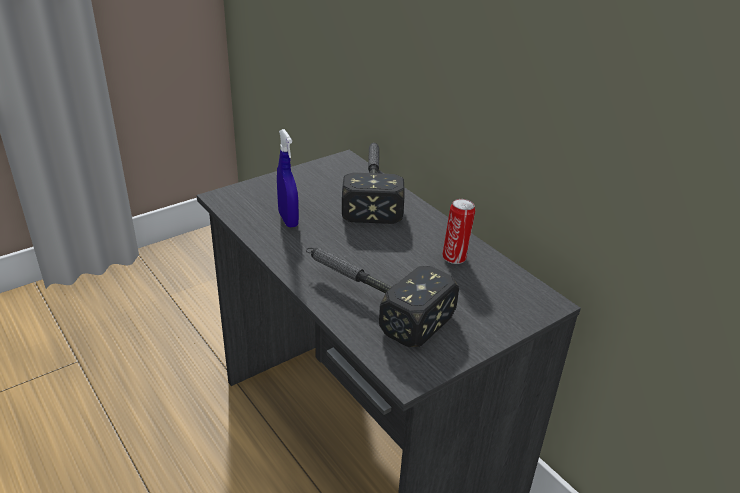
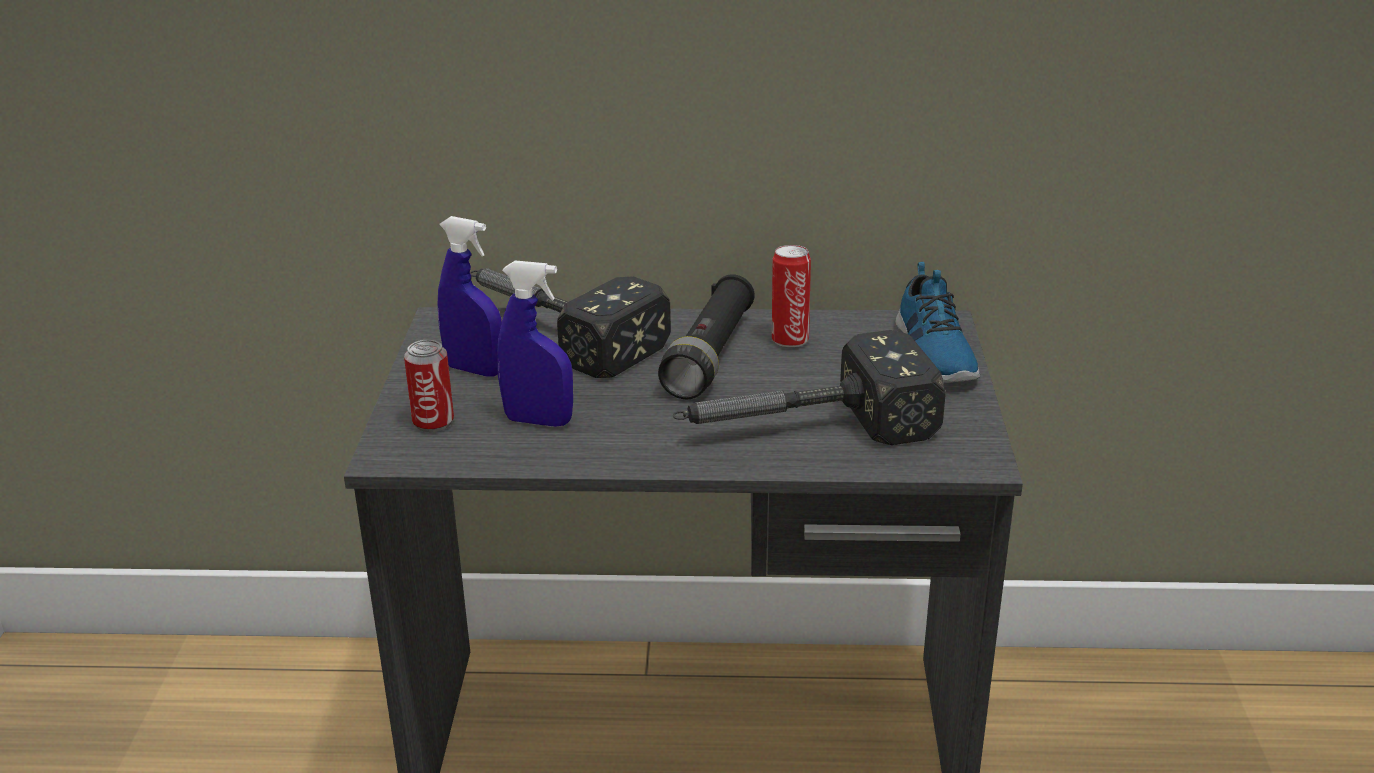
camera: 50 degrees left, 5 degrees down
none -> can [404,340,454,432]
none -> blue spray bottle [438,216,502,376]
none -> black flashlight [658,274,755,399]
none -> shoe [895,262,980,383]

